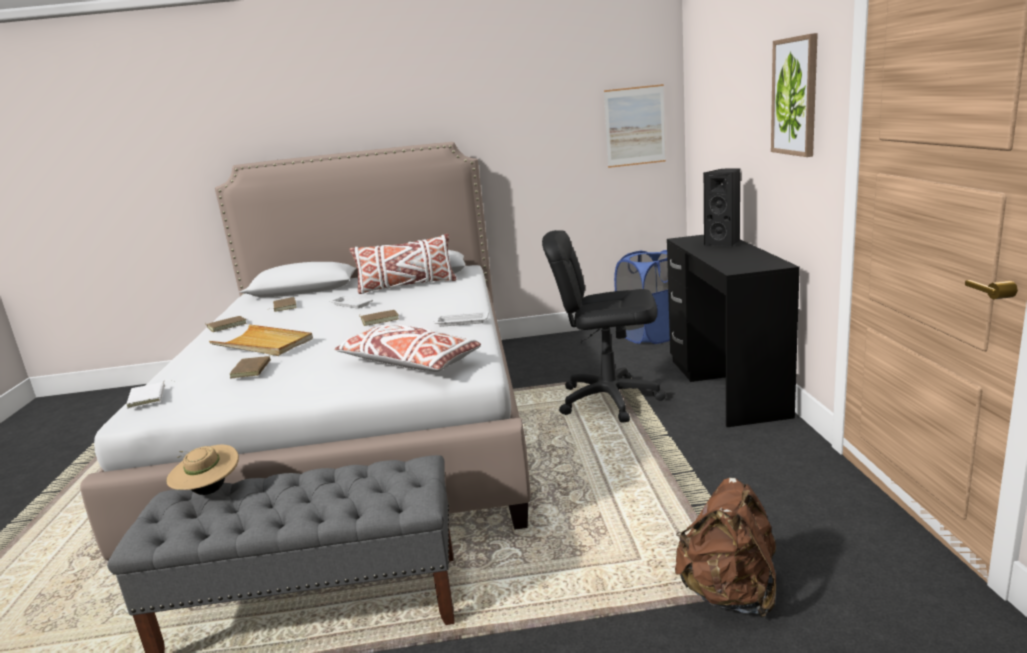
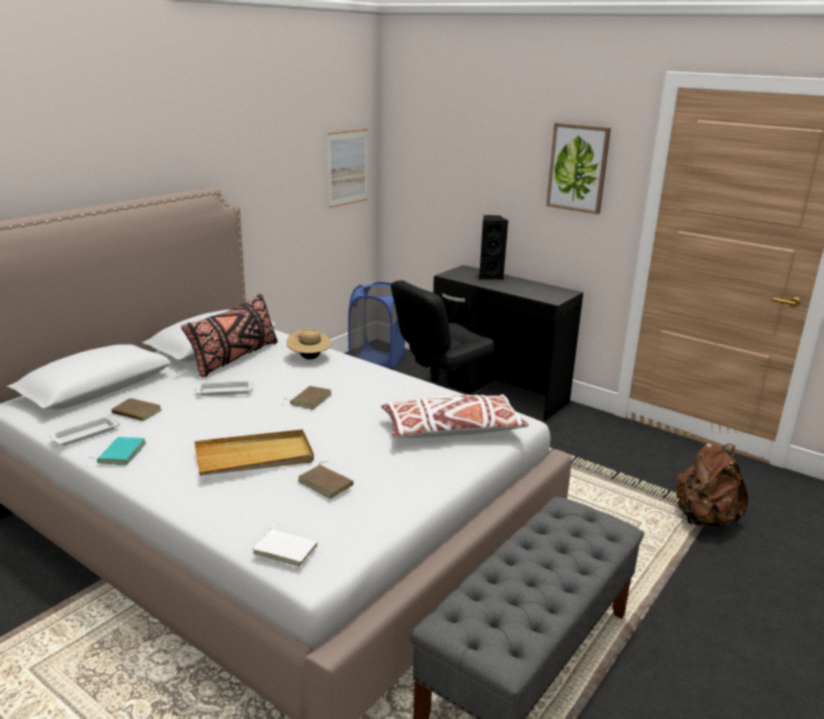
camera: 50 degrees left, 5 degrees up
beige hat [167,445,239,495] -> beige hat moved to [287,329,332,359]
brown book [205,316,247,332] -> turquoise book [87,437,146,466]
white pillow [349,234,456,294] -> black pillow [181,294,278,377]
white tray [433,311,489,327] -> white tray moved to [49,414,120,446]

